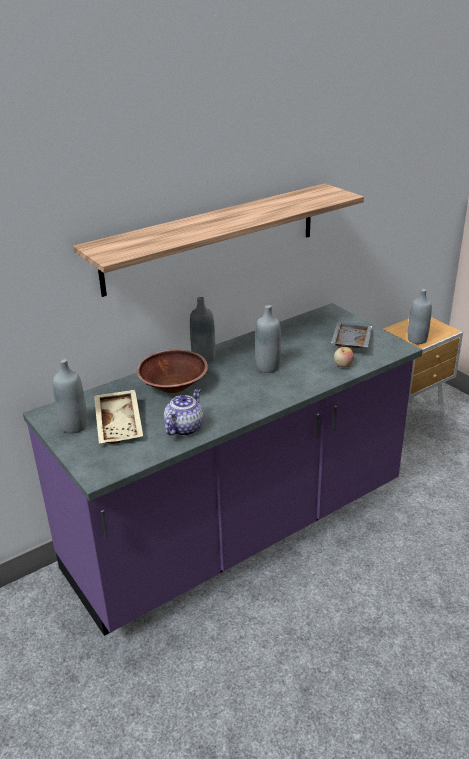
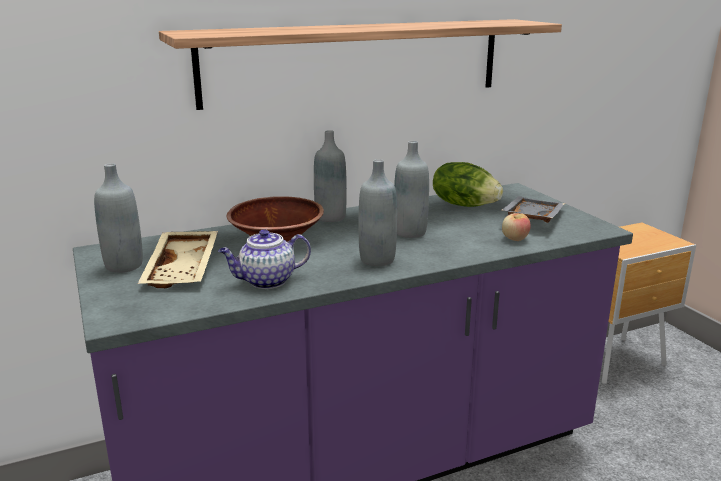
camera: 10 degrees right, 10 degrees down
teapot [164,389,204,436] -> teapot turned 150 degrees counterclockwise [218,229,311,289]
grey bottle [408,289,432,344] -> grey bottle moved to [358,159,397,266]
none -> lettuce [433,162,503,207]

